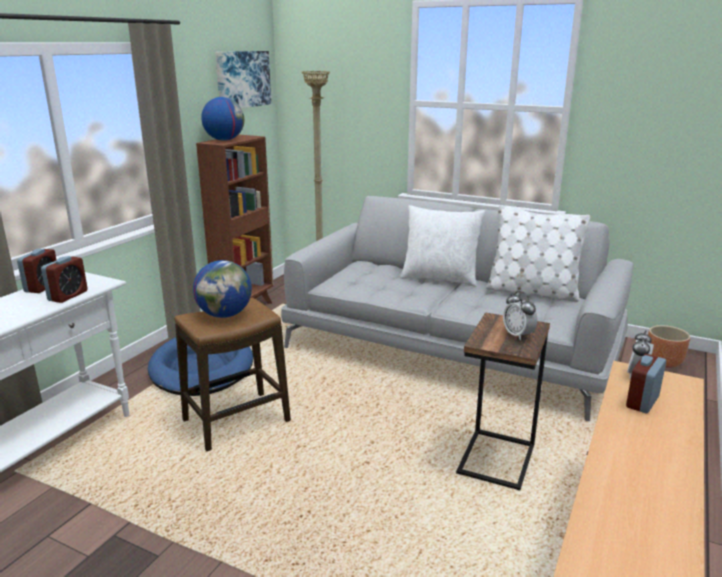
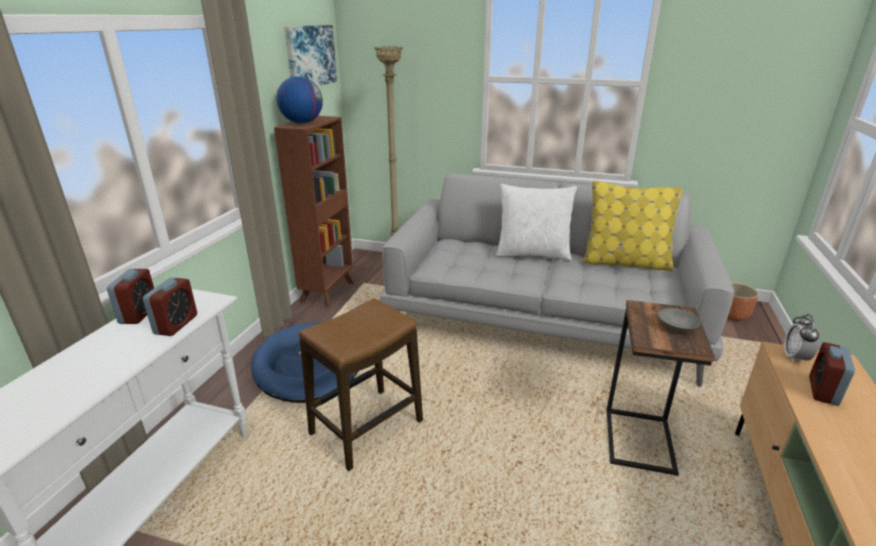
camera: 10 degrees left, 5 degrees up
globe [193,260,252,318] -> none
white pillow [486,205,590,302] -> yellow pillow [583,181,683,271]
alarm clock [503,291,538,340] -> grey bowl [658,308,700,332]

